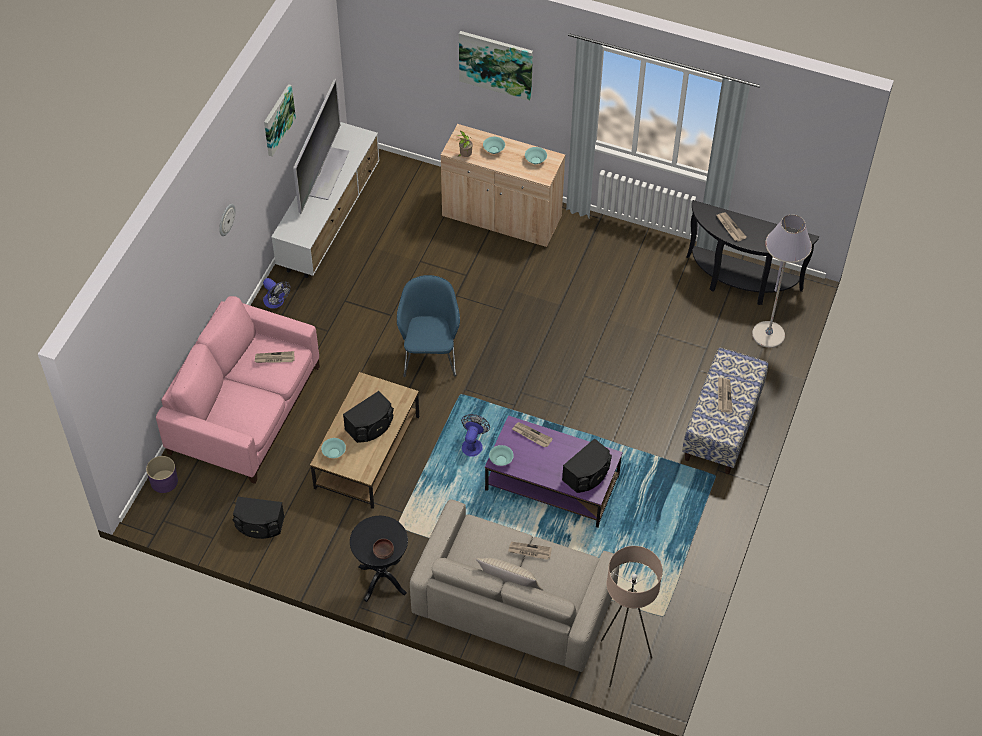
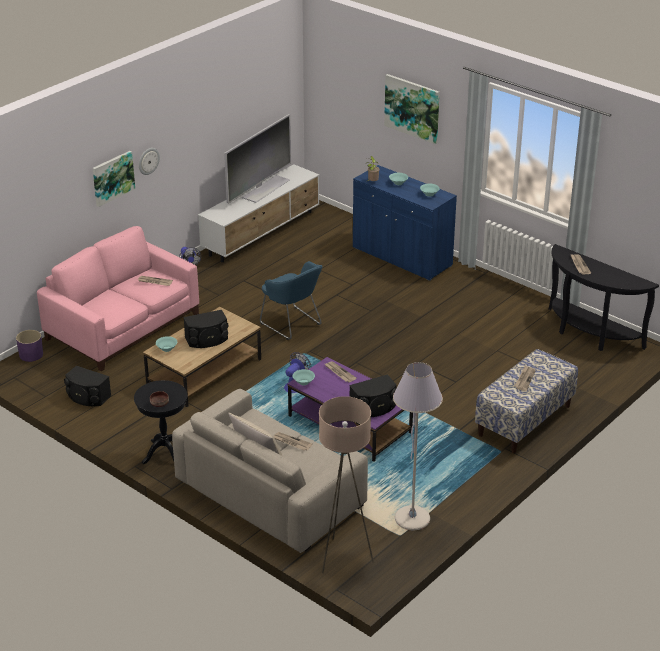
camera: 20 degrees right, 20 degrees down
picture [264,84,296,156] -> picture moved to [93,151,135,207]
blue armchair [397,275,460,377] -> blue armchair turned 120 degrees clockwise [260,261,323,340]
beige cabinet [441,124,565,247] -> blue cabinet [353,165,457,281]
grey floor lamp [752,215,812,348] -> grey floor lamp moved to [393,362,443,530]

